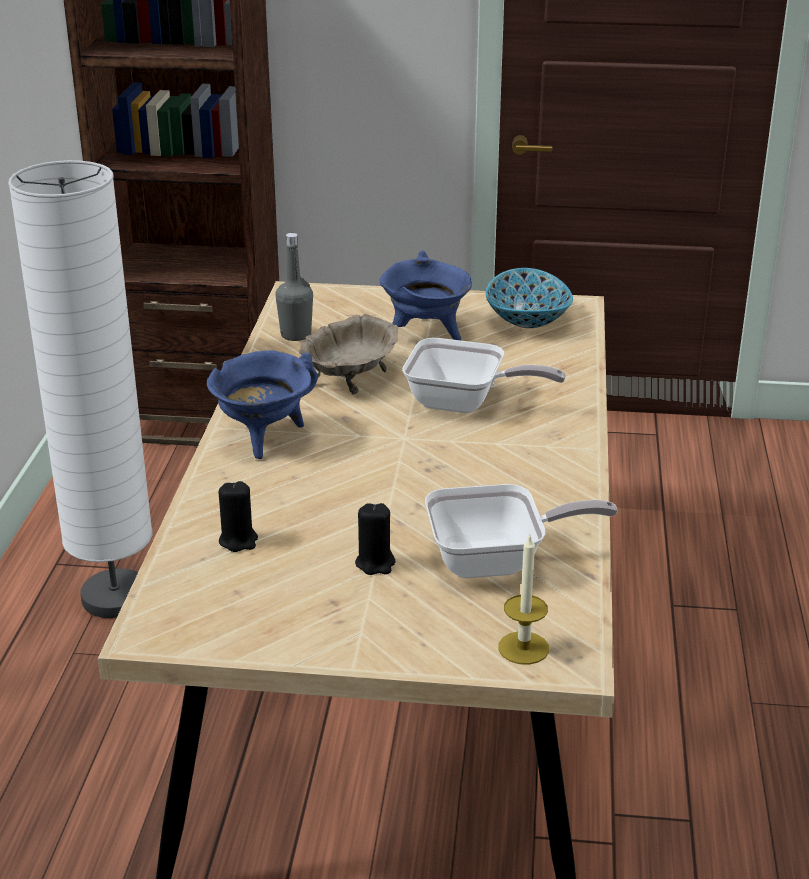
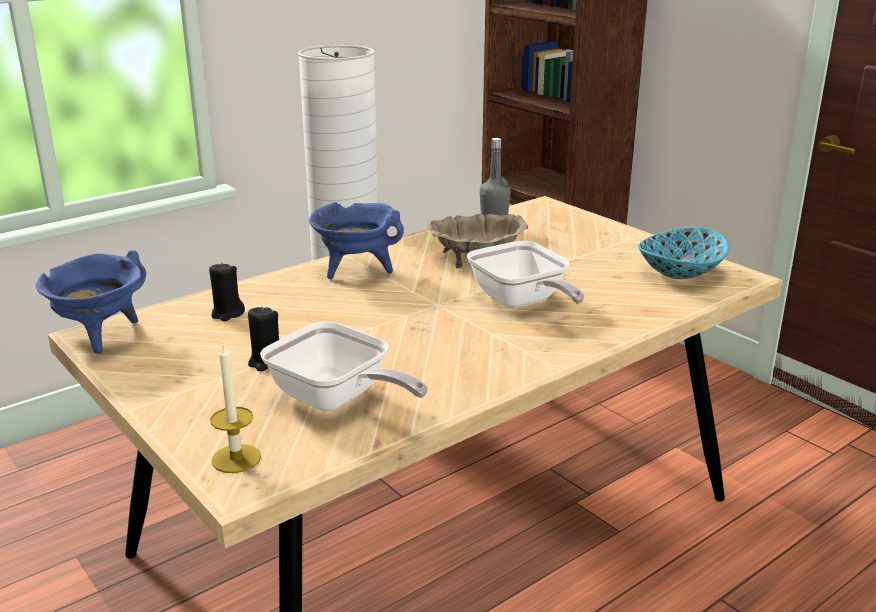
camera: 45 degrees right, 5 degrees down
blue cooking pot [380,250,472,340] -> blue cooking pot moved to [36,250,146,354]

